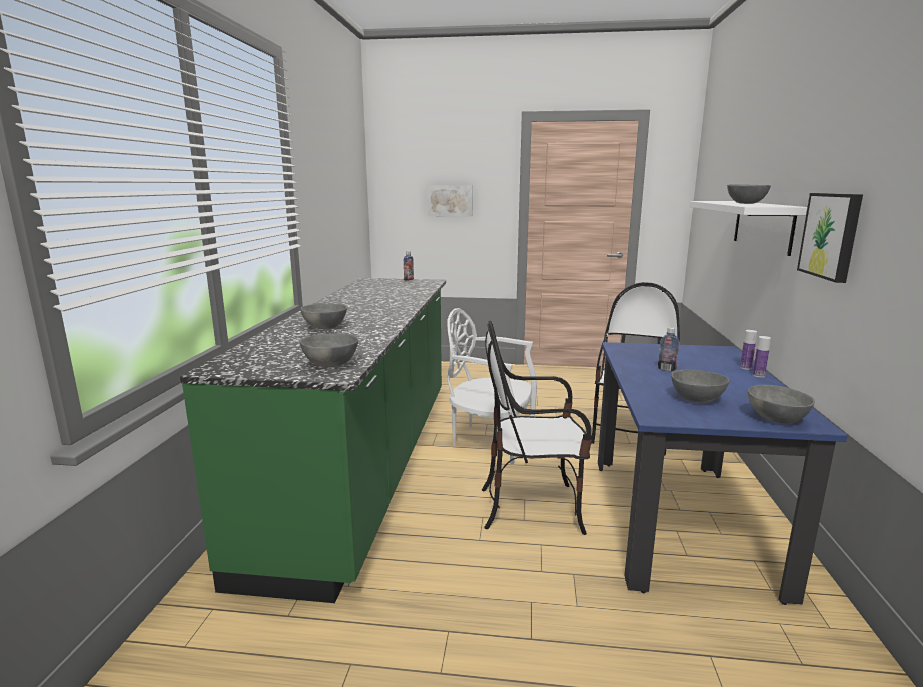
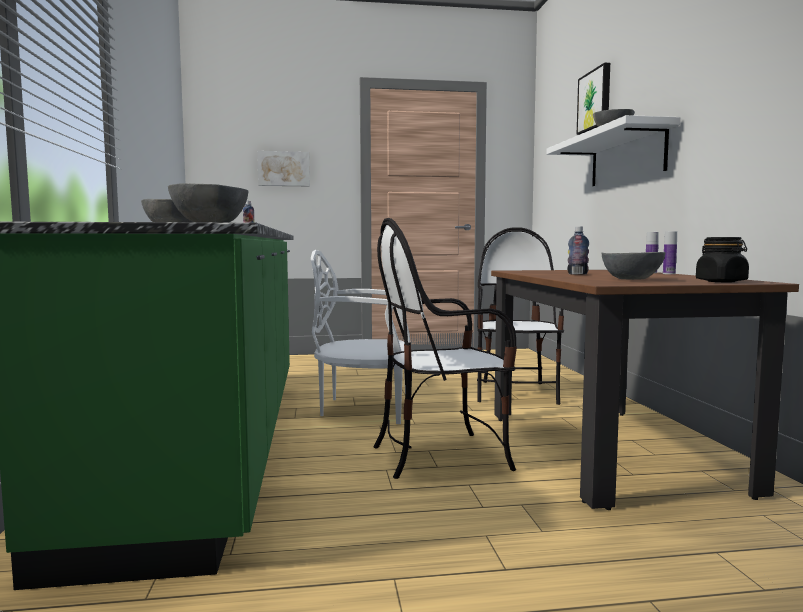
camera: 15 degrees left, 10 degrees down
blue dining table [598,342,848,605] -> brown dining table [491,270,799,510]
grey bowl [748,385,815,424] -> black jar [696,237,749,282]
picture [797,193,863,283] -> picture moved to [576,63,610,135]

